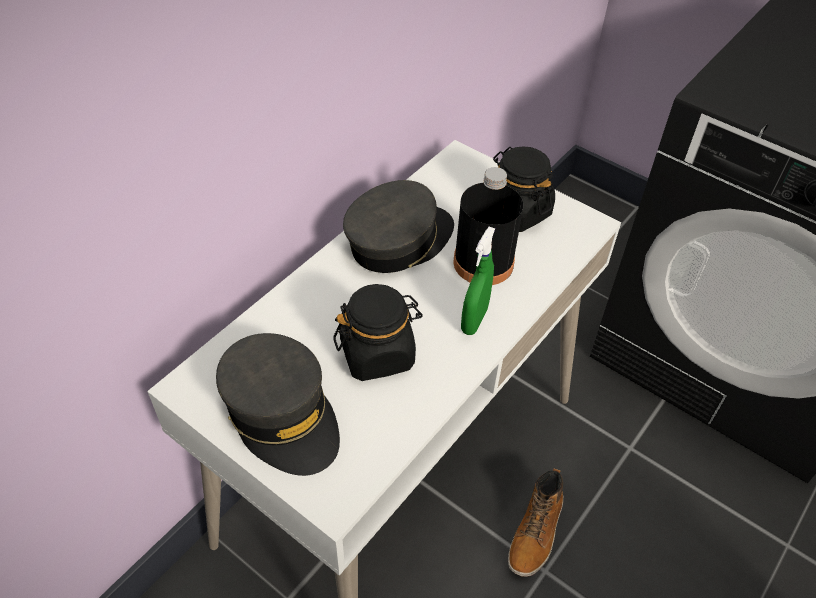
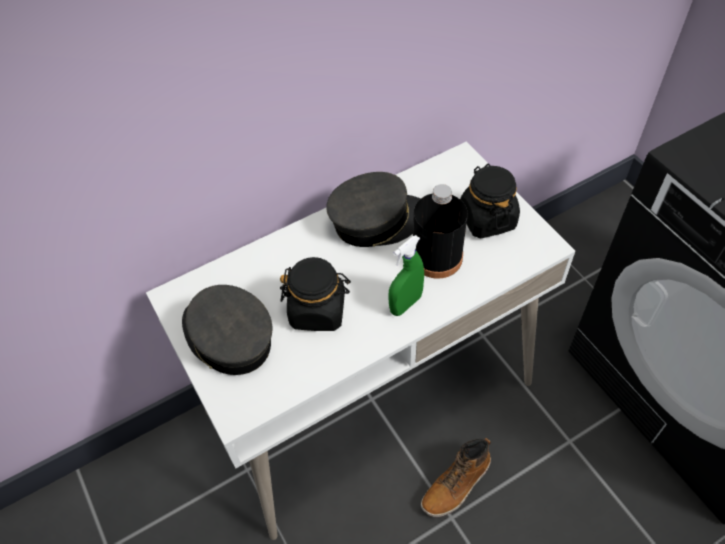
camera: 25 degrees right, 5 degrees up
grey cap [216,333,340,476] -> grey cap turned 150 degrees clockwise [182,285,272,375]

